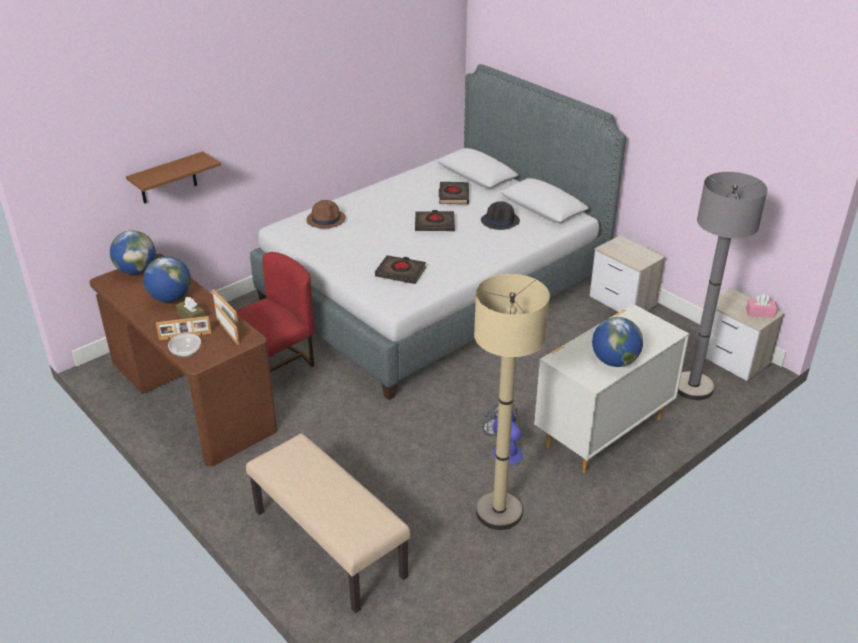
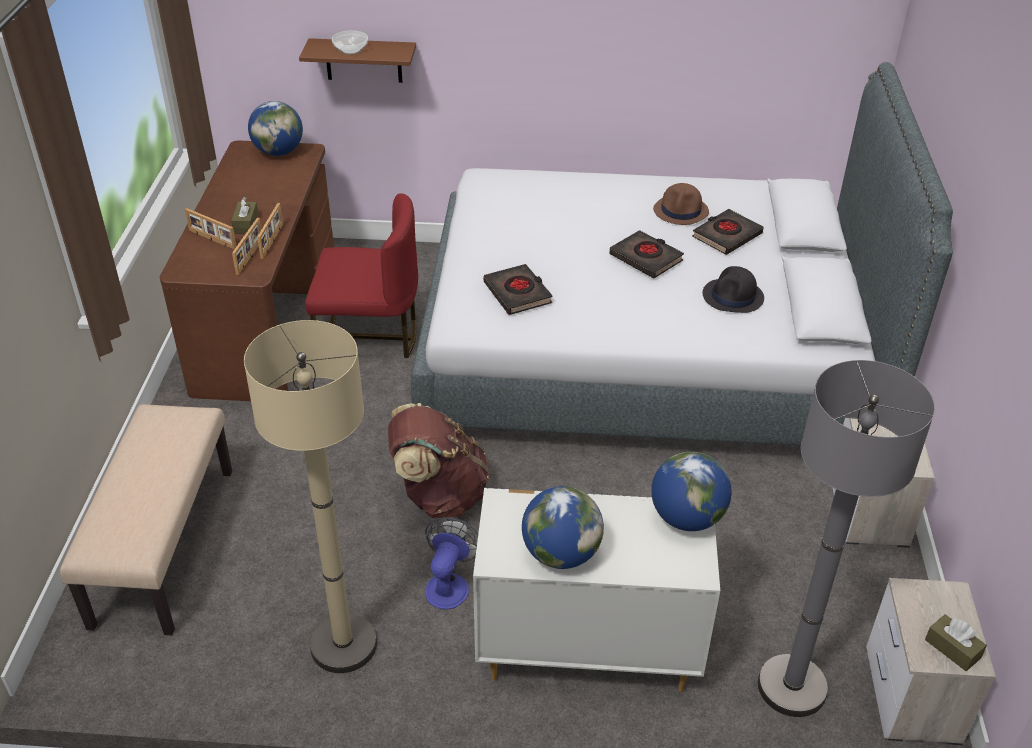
camera: 45 degrees right, 5 degrees up
globe [143,256,191,302] -> globe moved to [651,452,732,531]
bowl [168,333,201,357] -> bowl moved to [332,30,368,55]
brown hat [307,200,346,228] -> brown hat moved to [653,183,709,225]
pink tissue box [746,294,777,318] -> brown tissue box [925,614,987,671]
none -> brown backpack [388,403,489,519]

